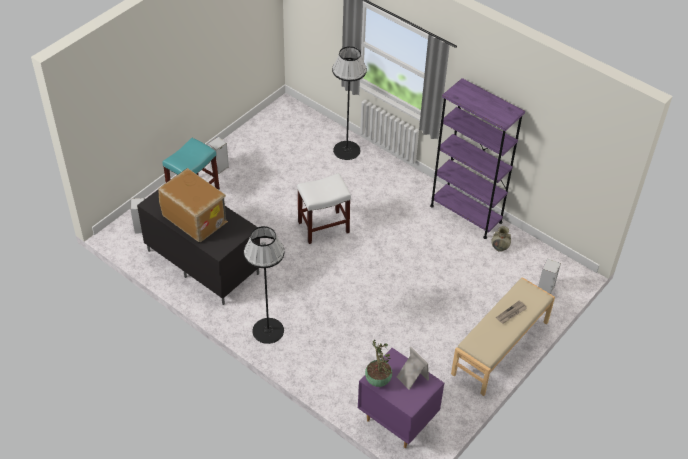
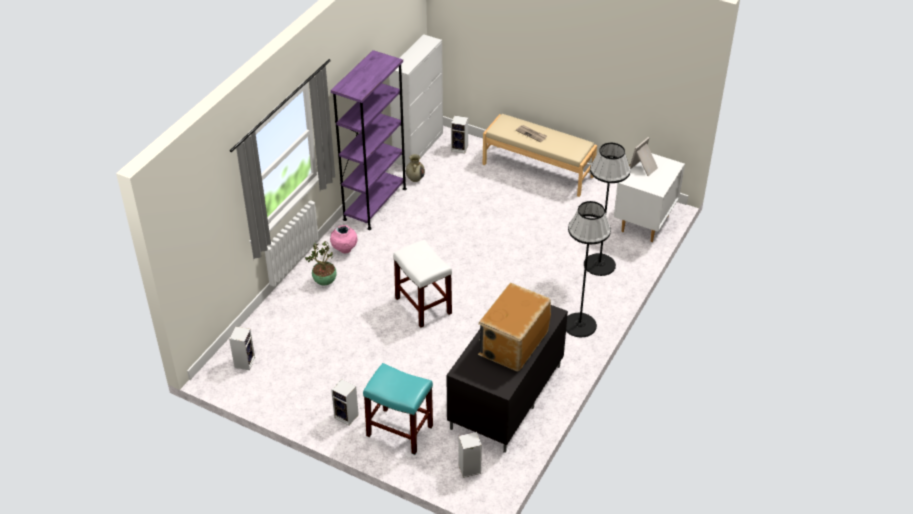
camera: 100 degrees left, 5 degrees down
black floor lamp [332,46,367,160] -> black floor lamp moved to [584,143,631,276]
purple nightstand [358,348,444,448] -> white nightstand [614,153,685,242]
potted plant [365,340,392,387] -> potted plant moved to [305,241,337,286]
none -> speaker [229,327,255,370]
none -> pink vase [330,225,358,253]
none -> white cabinet [389,34,443,167]

